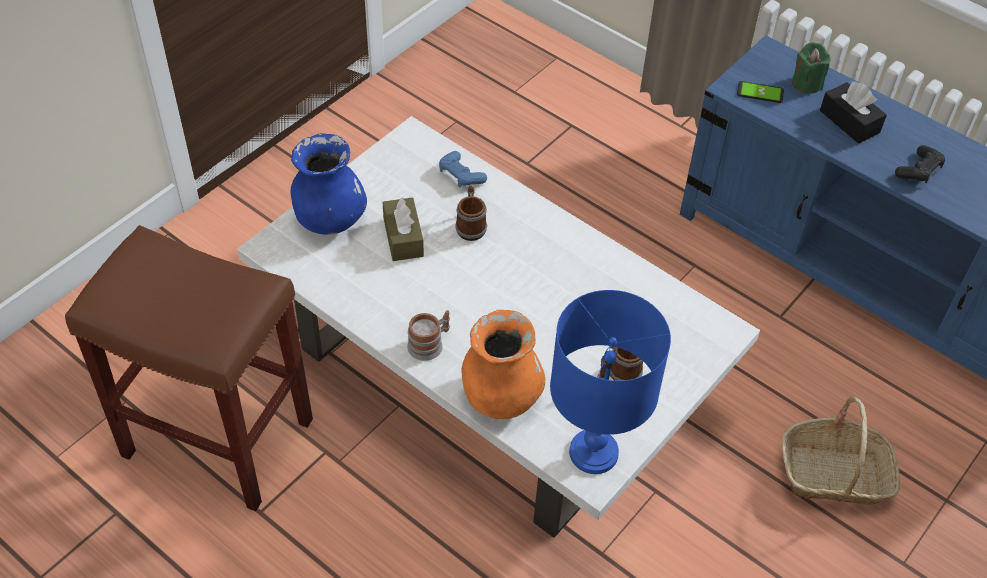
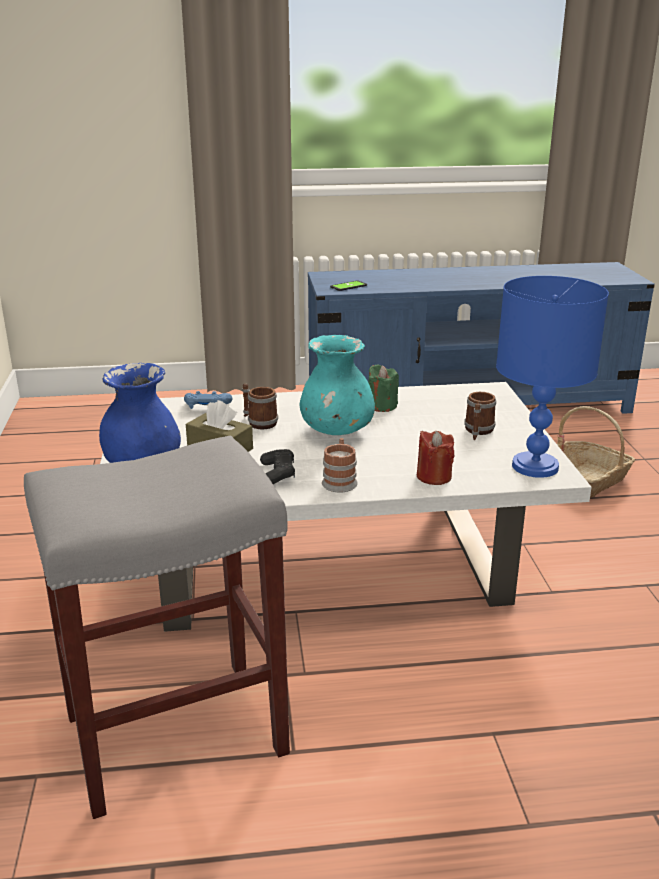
camera: 45 degrees left, 25 degrees down
brown stool [65,225,313,511] -> grey stool [24,436,290,819]
orange vase [462,310,545,419] -> red candle [417,431,454,485]
green candle [792,42,830,94] -> green candle moved to [368,364,399,412]
black tissue box [820,81,887,144] -> none
black game controller [895,145,945,183] -> black game controller moved to [260,449,295,484]
none -> turquoise vase [300,335,375,435]

